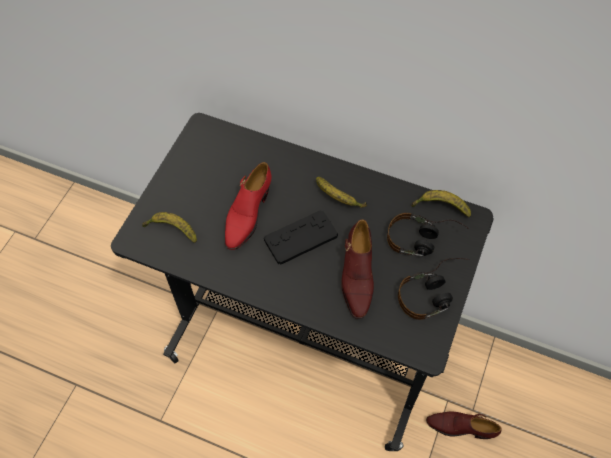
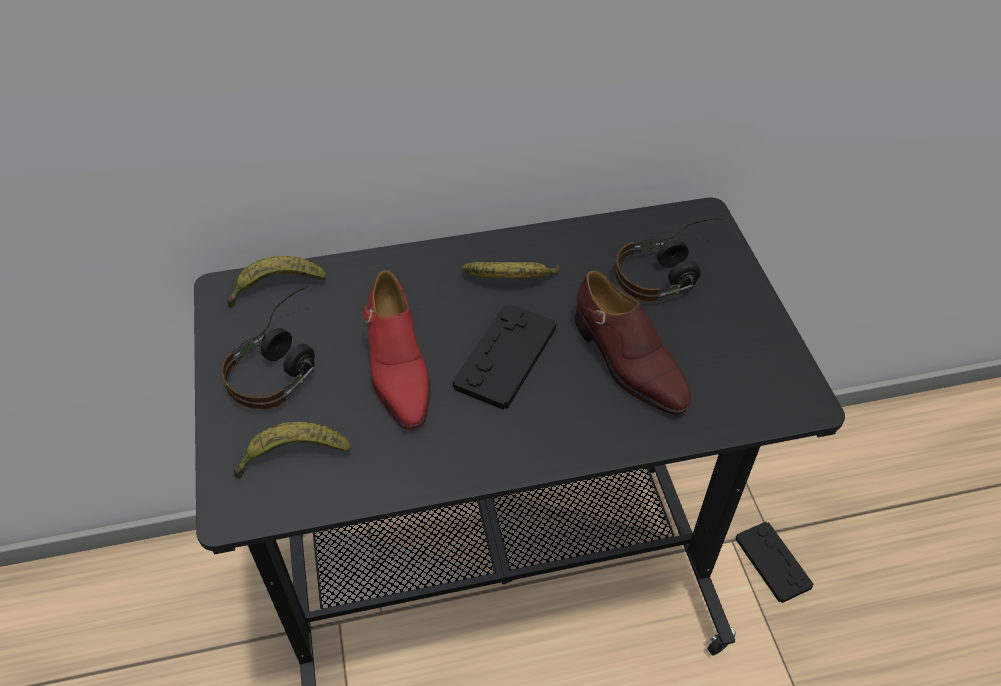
camera: 35 degrees left, 10 degrees down
headphones [398,258,469,320] -> headphones moved to [221,286,315,410]
banana [411,190,471,217] -> banana moved to [227,256,326,308]
brown shoe [426,411,502,439] -> black game controller [736,522,813,603]

